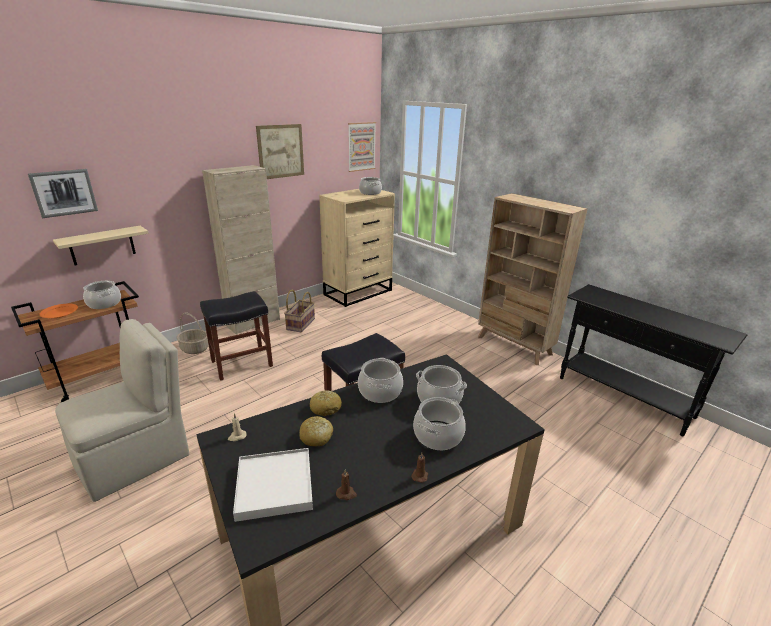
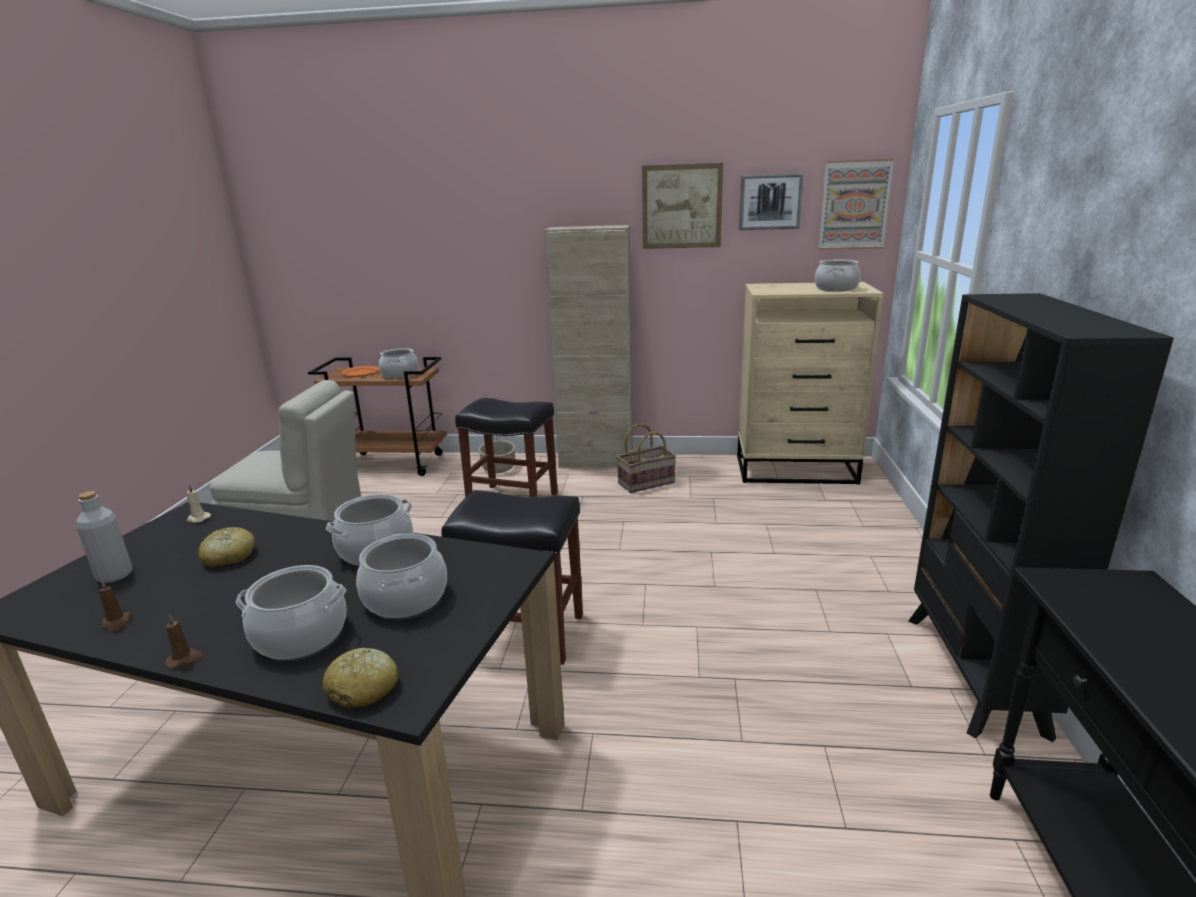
camera: 50 degrees right, 5 degrees down
picture [28,169,98,218] -> picture moved to [739,173,804,230]
beige shelf [53,226,149,265] -> none
white tray [233,448,313,522] -> grey bottle [76,491,133,583]
bread [310,390,342,416] -> bread moved to [322,648,398,708]
beige bookcase [478,193,588,365] -> black bookcase [908,293,1174,742]

